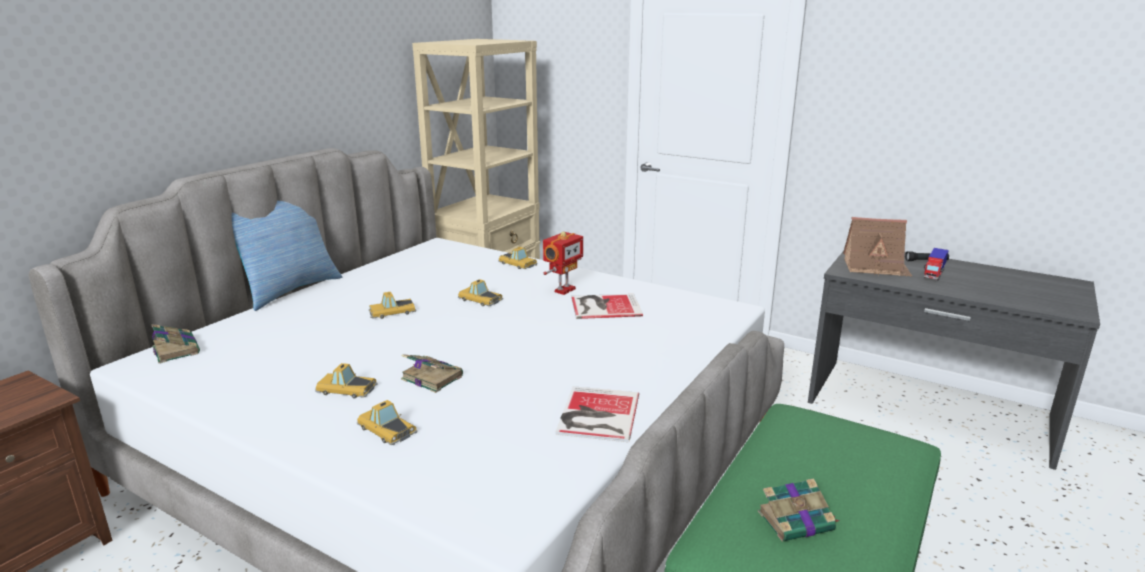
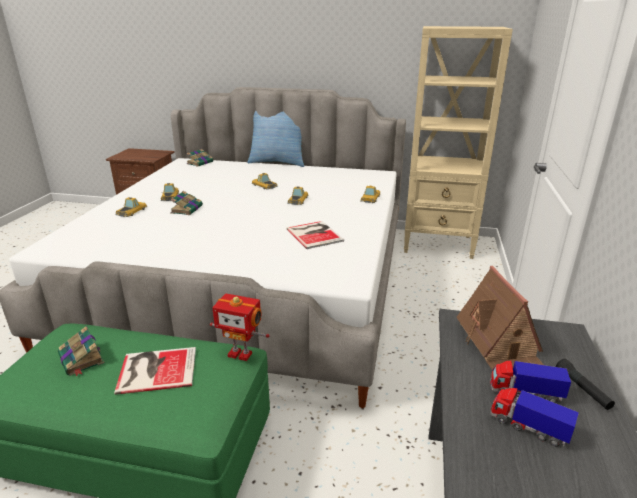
camera: 70 degrees right, 5 degrees up
toy robot [543,232,583,295] -> toy robot moved to [210,293,270,361]
book [555,386,639,442] -> book moved to [114,347,196,395]
none -> toy truck [491,388,579,447]

